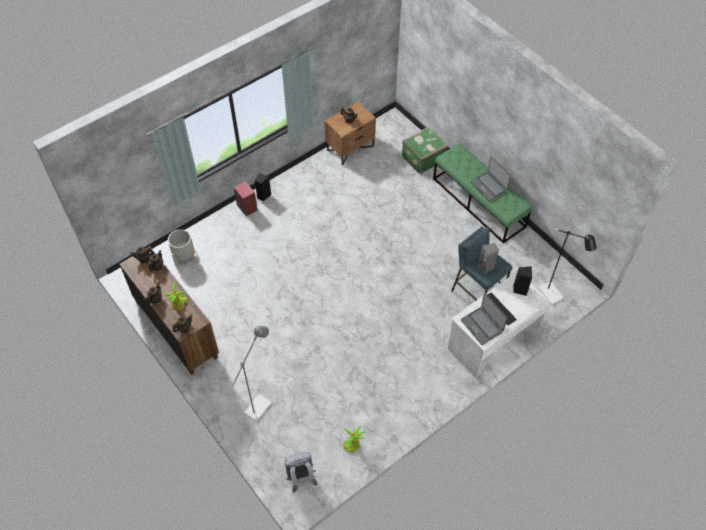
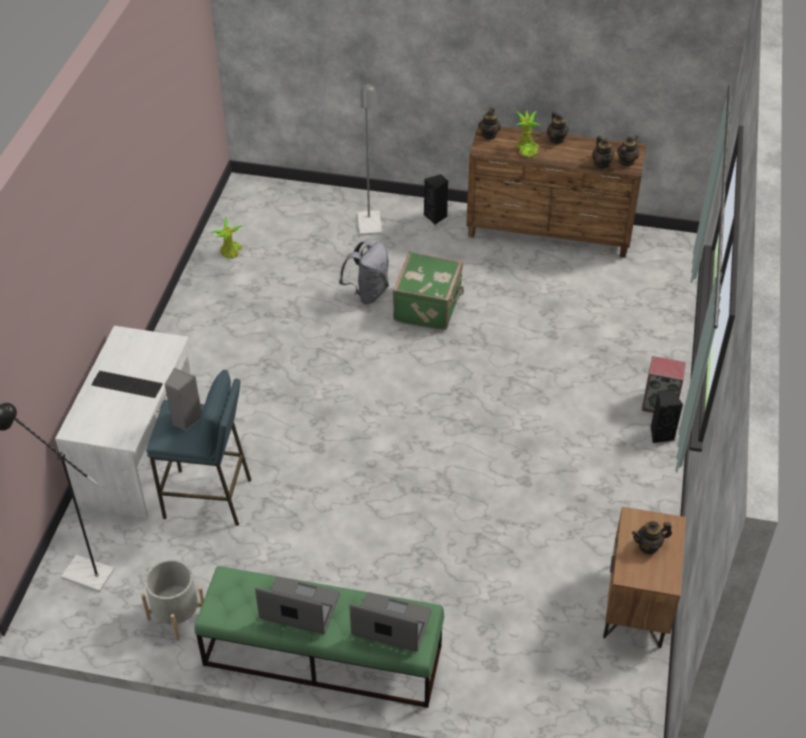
camera: 140 degrees right, 10 degrees down
grey planter [168,229,196,267] -> grey planter moved to [141,559,204,641]
grey backpack [285,452,317,493] -> grey backpack moved to [339,240,389,304]
green suitcase [402,126,448,174] -> green suitcase moved to [393,251,464,330]
laptop [461,293,507,345] -> laptop moved to [349,592,432,652]
black speaker [513,266,532,296] -> black speaker moved to [424,174,448,225]

